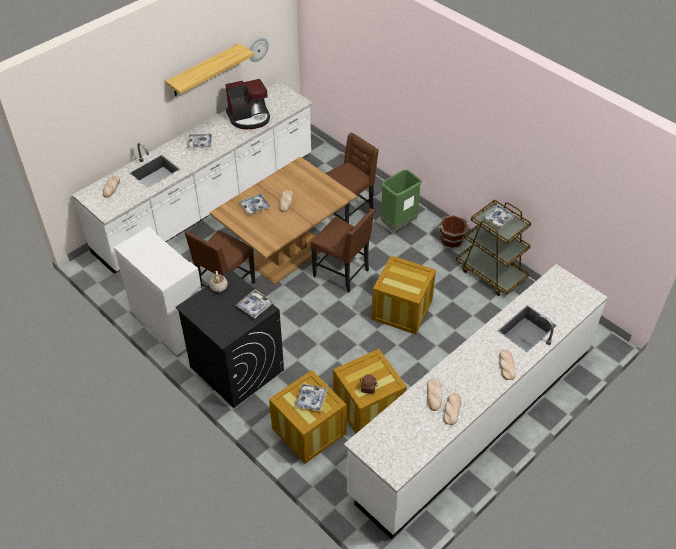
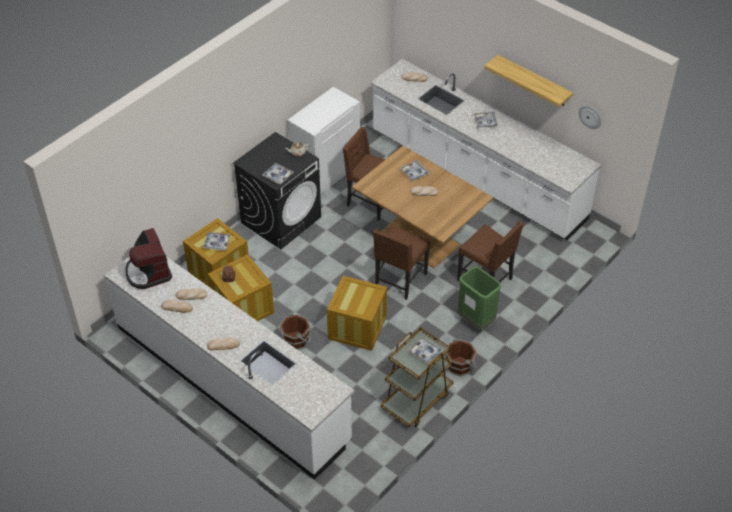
camera: 85 degrees right, 0 degrees up
coffee machine [226,79,270,129] -> coffee machine moved to [125,228,172,289]
none -> brown bucket [279,313,311,350]

